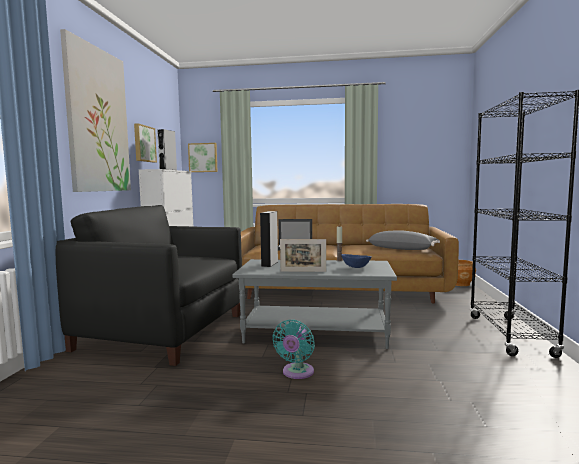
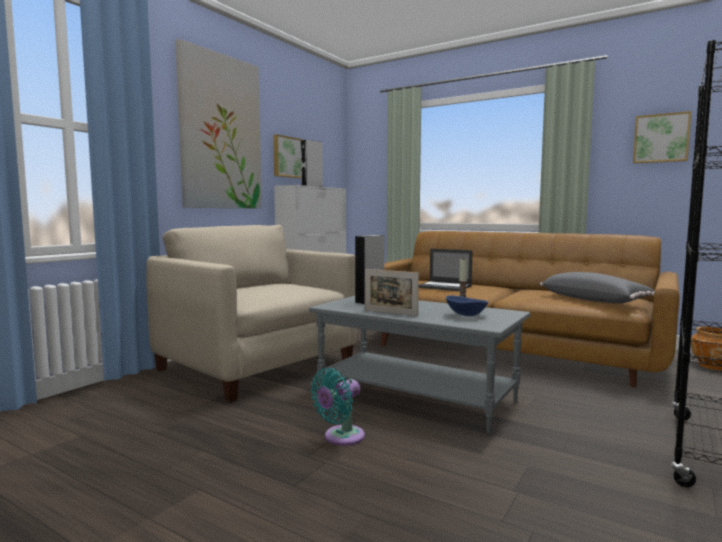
camera: 25 degrees right, 0 degrees up
black armchair [55,205,242,366] -> beige armchair [146,225,356,402]
picture [188,143,218,172] -> picture moved to [633,111,691,164]

